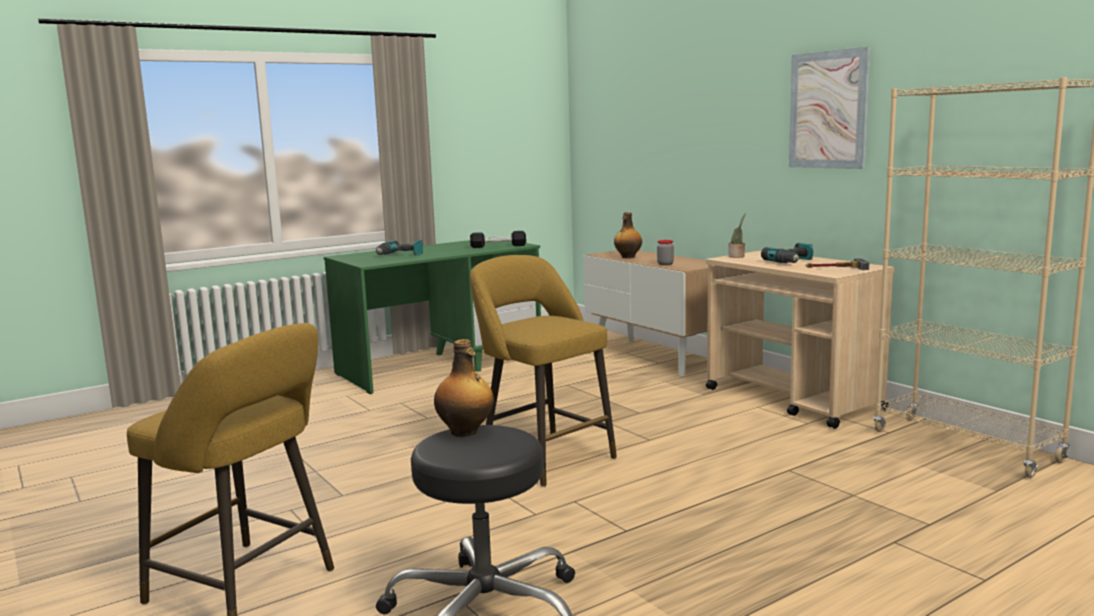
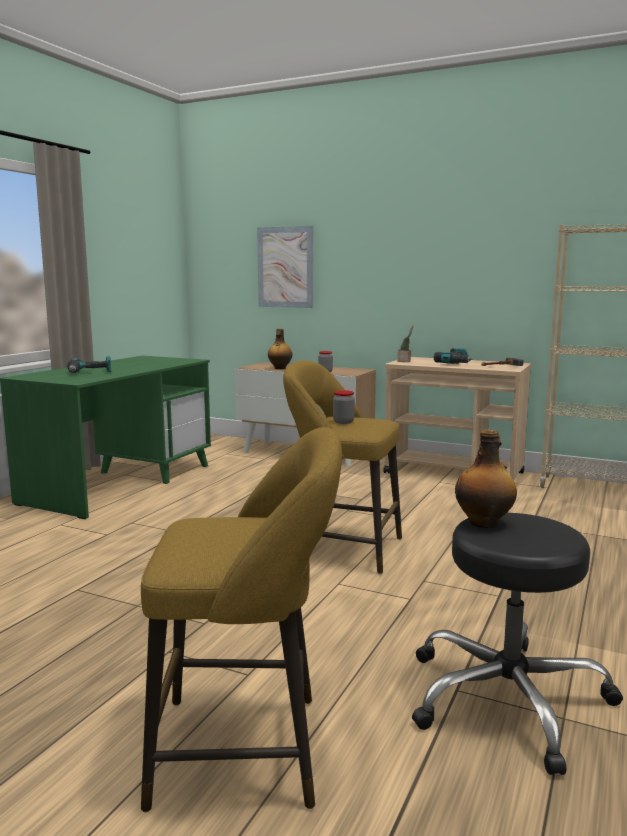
camera: 30 degrees left, 0 degrees up
black dumbbell [470,231,526,248] -> none
picture [789,47,870,169] -> picture moved to [257,226,314,308]
none -> jar [333,390,355,424]

